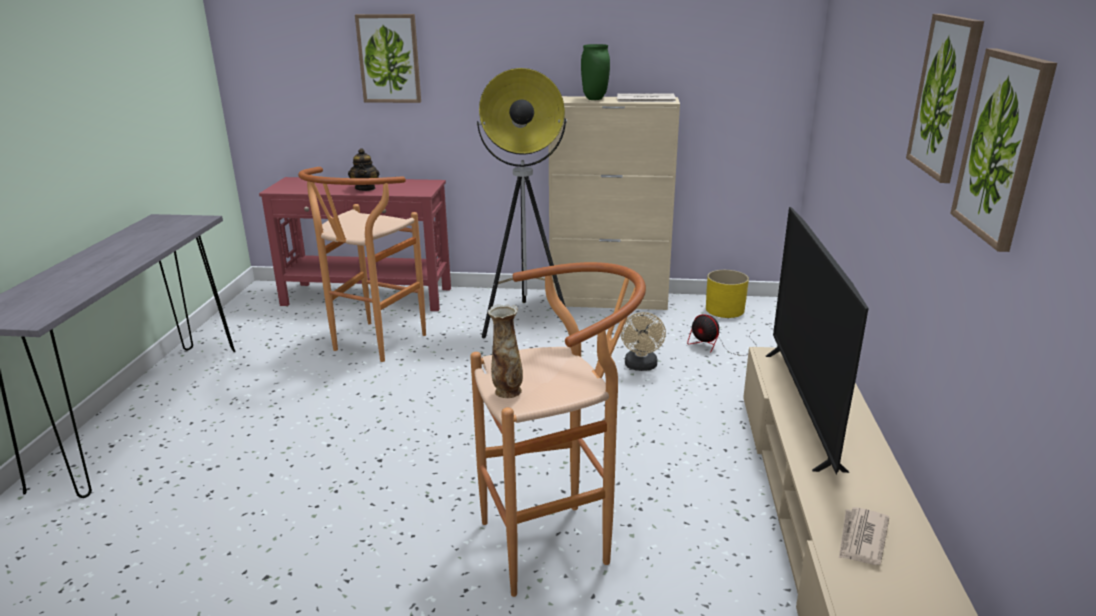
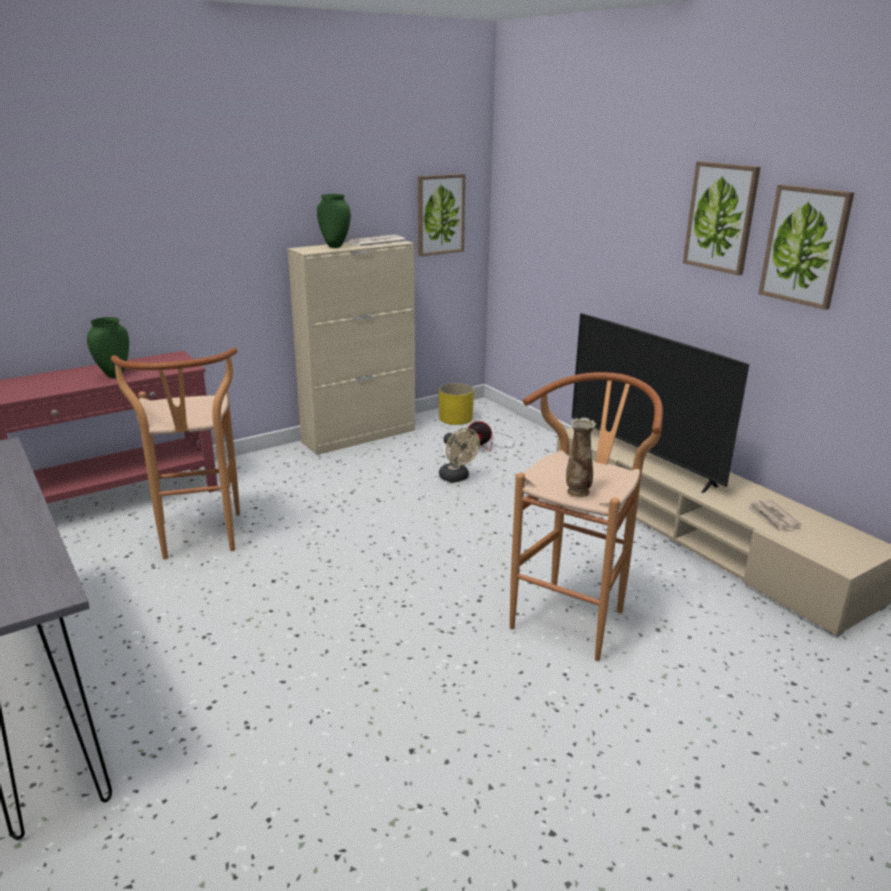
camera: 40 degrees left, 0 degrees up
teapot [348,148,379,191] -> green vase [87,317,129,378]
picture [355,14,421,103] -> picture moved to [418,174,465,256]
floor lamp [477,68,567,338] -> none

